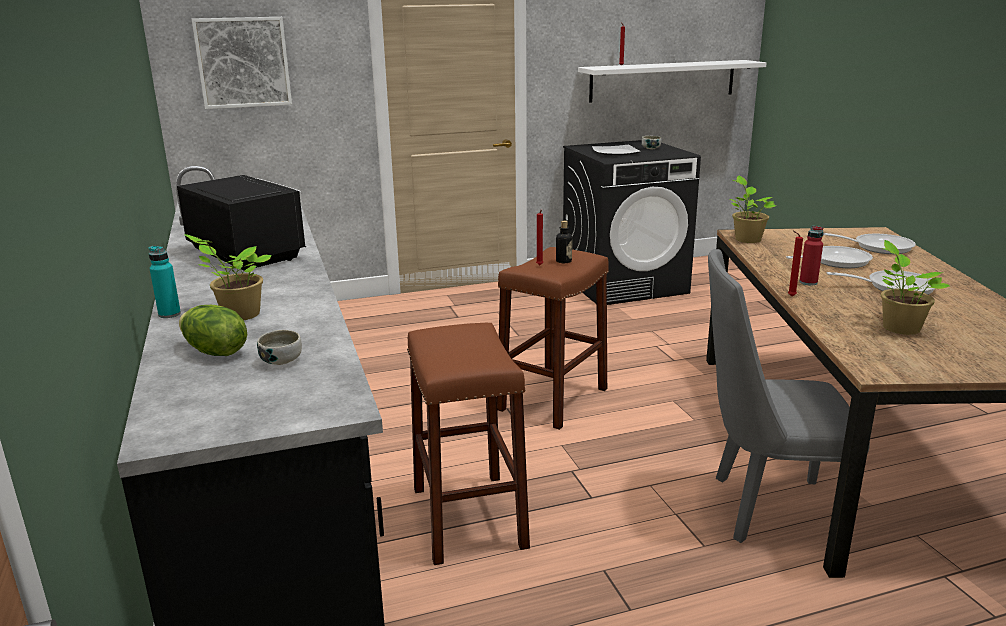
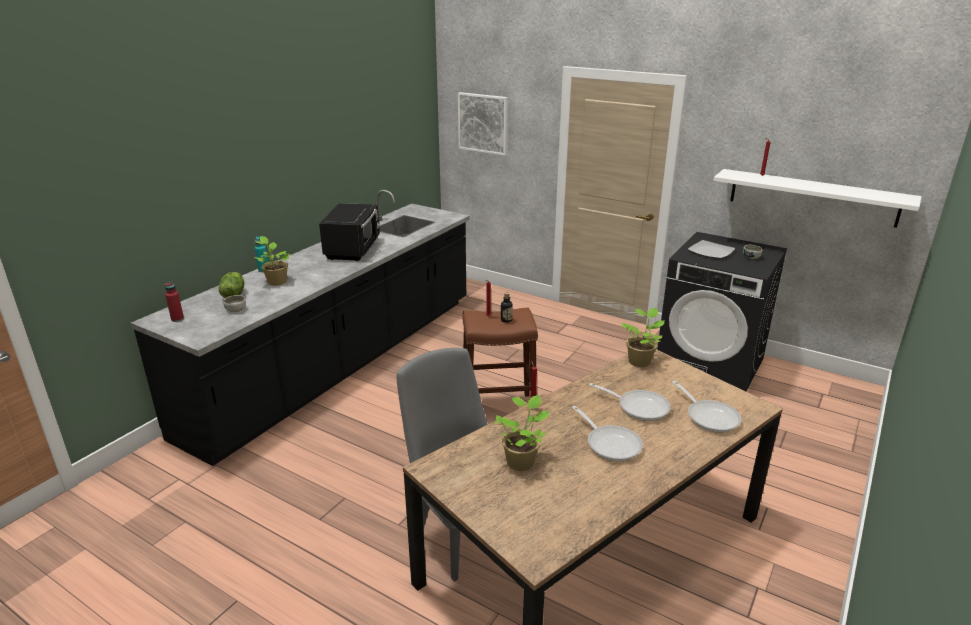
camera: 50 degrees right, 5 degrees up
brown stool [407,323,530,565] -> none
red bottle [799,226,824,286] -> red bottle moved to [165,282,184,322]

